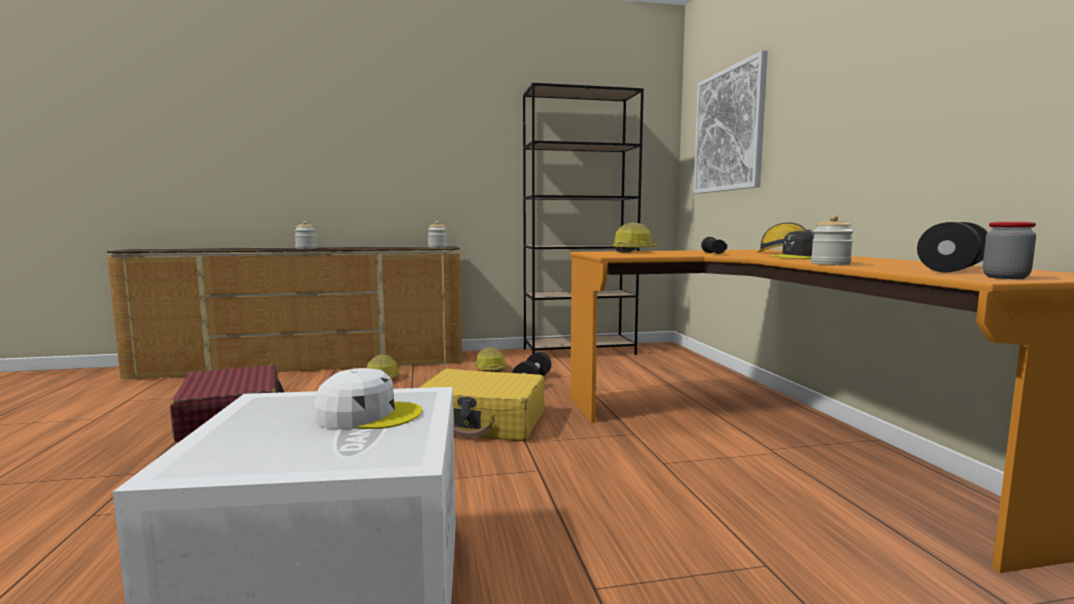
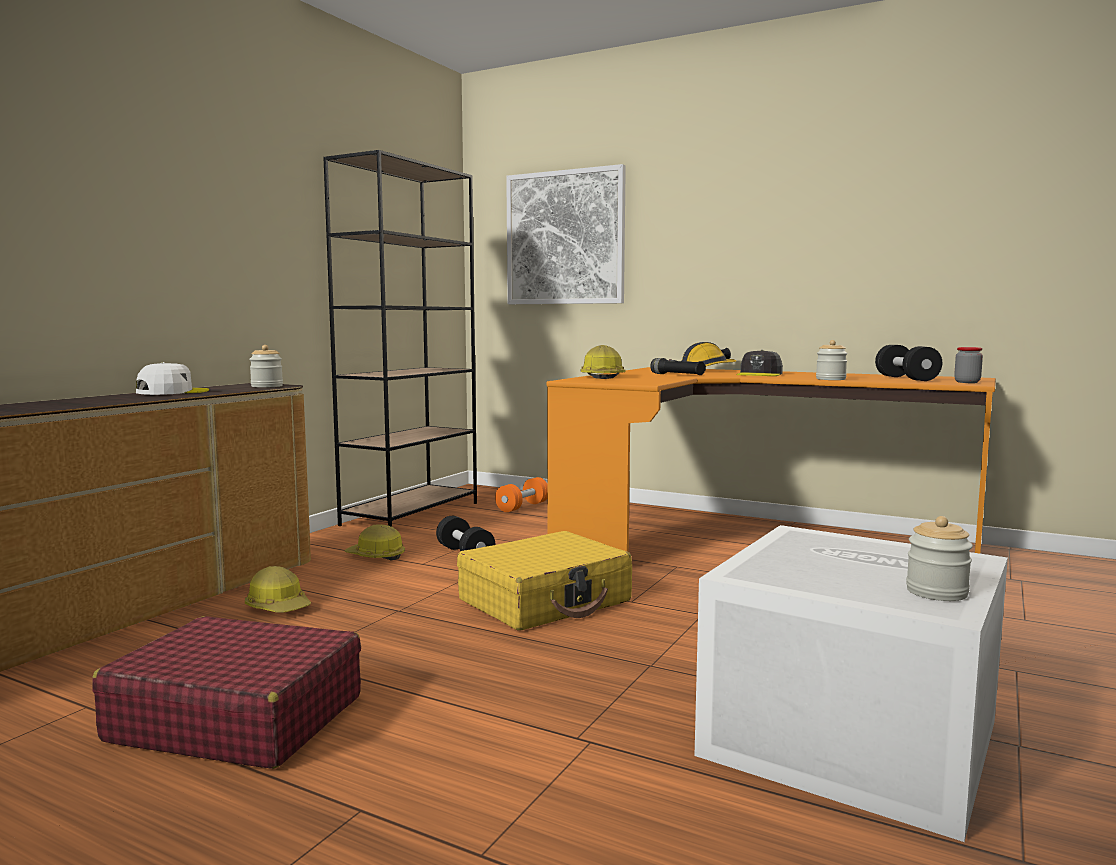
camera: 50 degrees left, 0 degrees up
jar [294,221,317,249] -> jar moved to [906,516,973,601]
white cap [314,368,422,429] -> white cap moved to [136,362,209,395]
none -> orange dumbbell [495,477,547,512]

